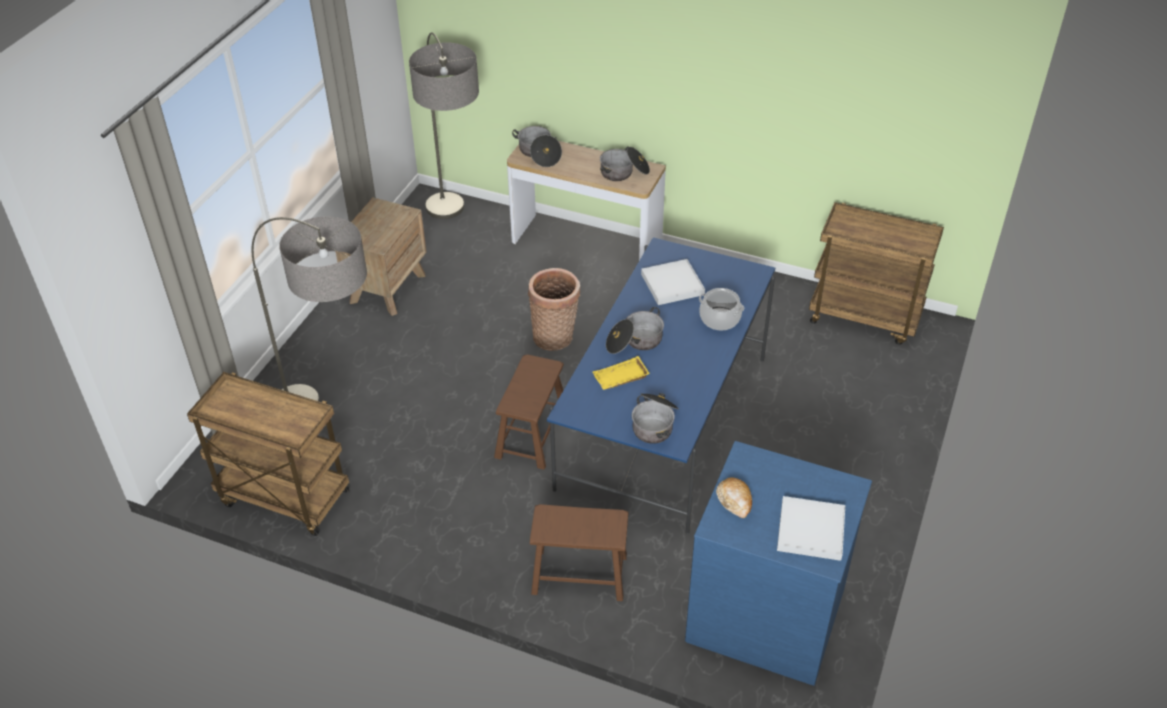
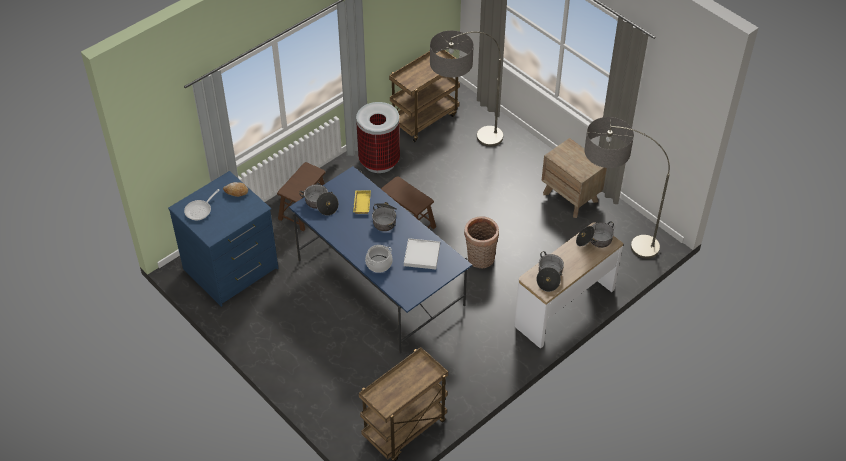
camera: 115 degrees right, 5 degrees up
white tray [777,496,845,561] -> frying pan [184,189,219,220]
none -> trash can [356,102,400,173]

